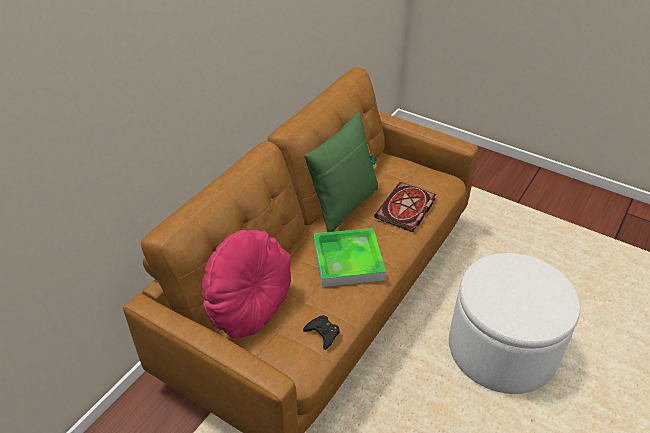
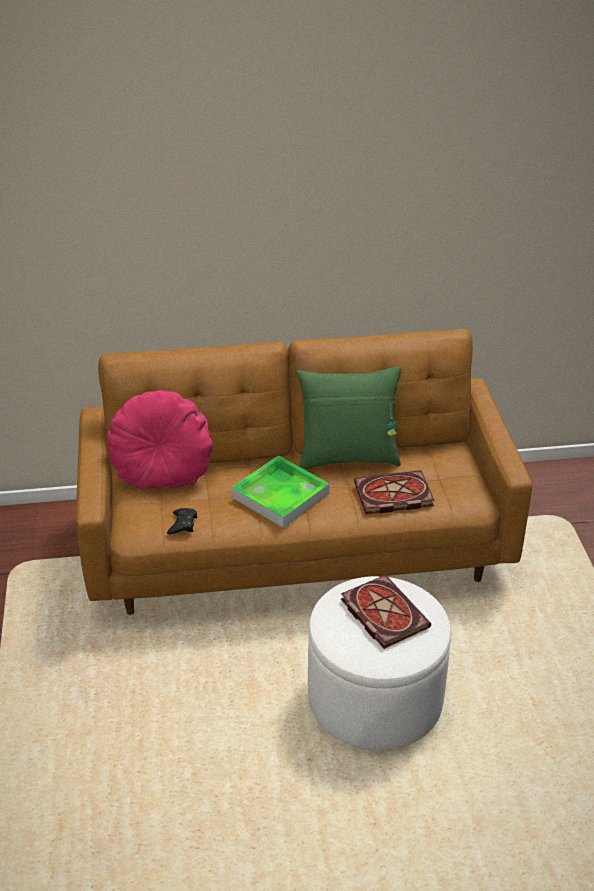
camera: 50 degrees right, 5 degrees down
none -> book [341,575,431,649]

